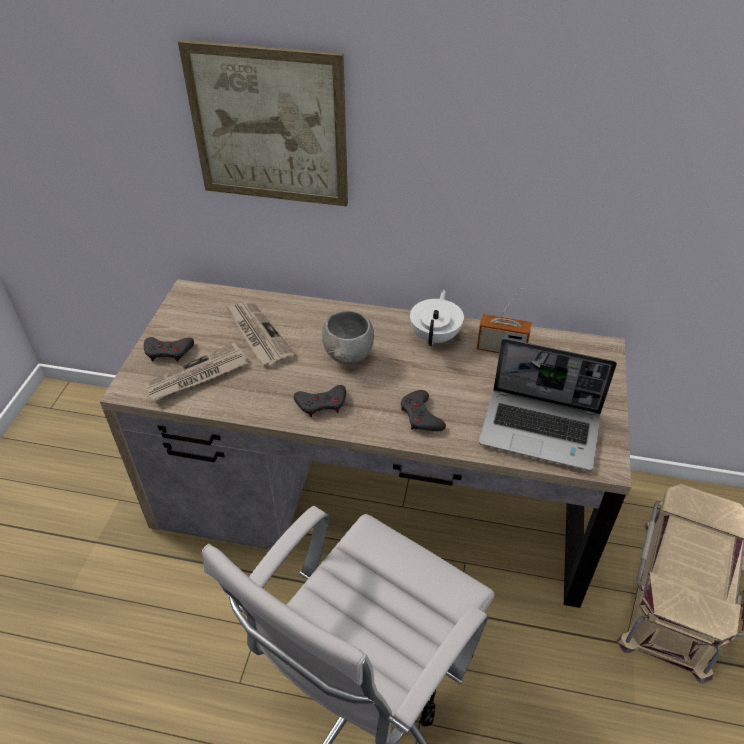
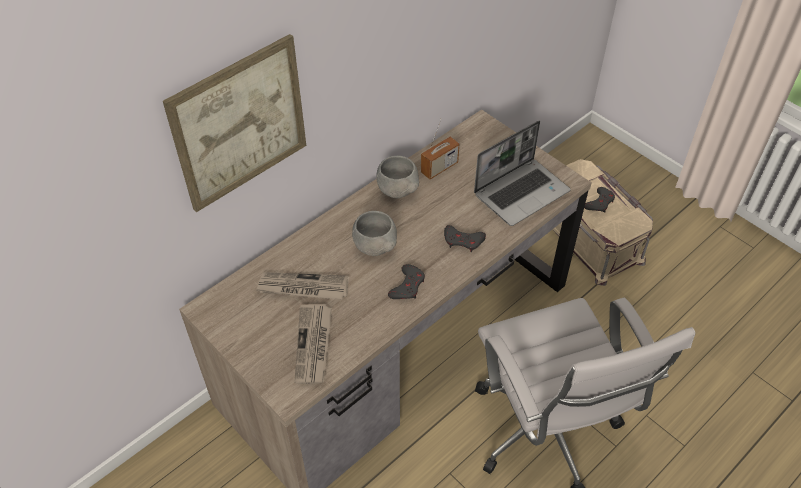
camera: 55 degrees left, 5 degrees up
grey game controller [144,337,194,362] -> grey game controller moved to [584,187,615,213]
white teapot [410,290,464,346] -> grey bowl [377,156,419,198]

